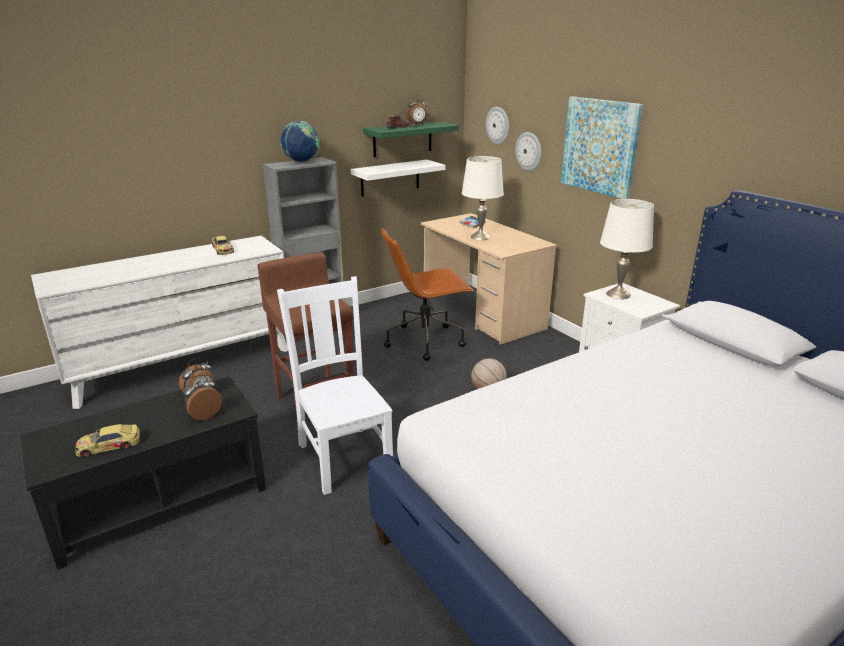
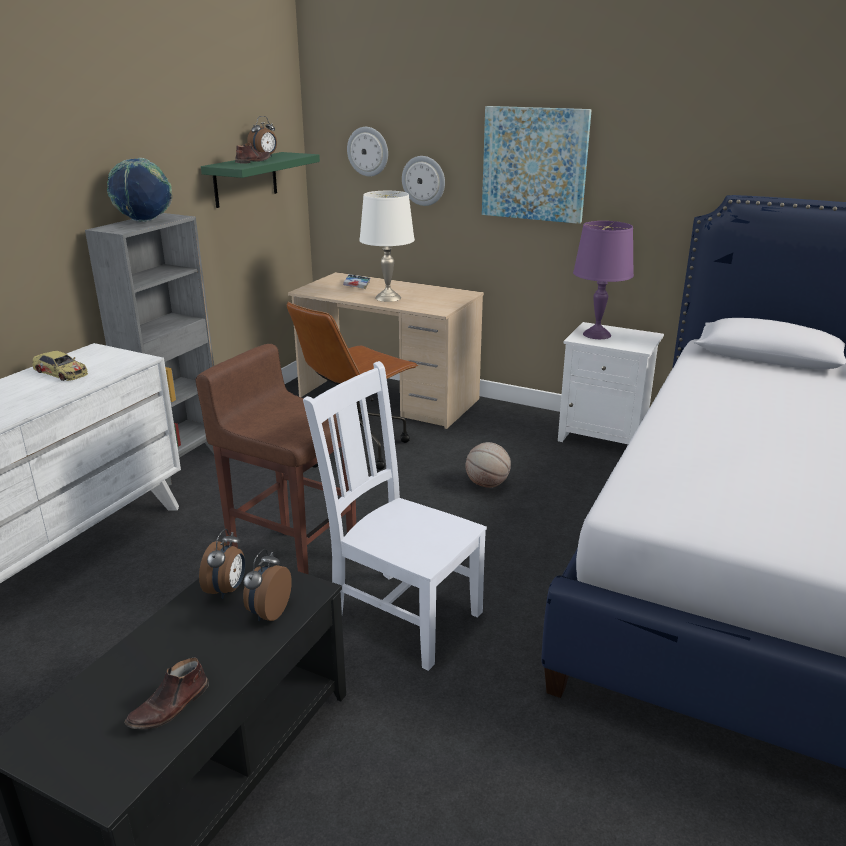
camera: 30 degrees left, 0 degrees up
toy car [75,424,140,457] -> brown shoe [124,658,209,729]
white shelf [351,159,446,197] -> none
white table lamp [600,199,654,299] -> purple table lamp [573,221,634,339]

